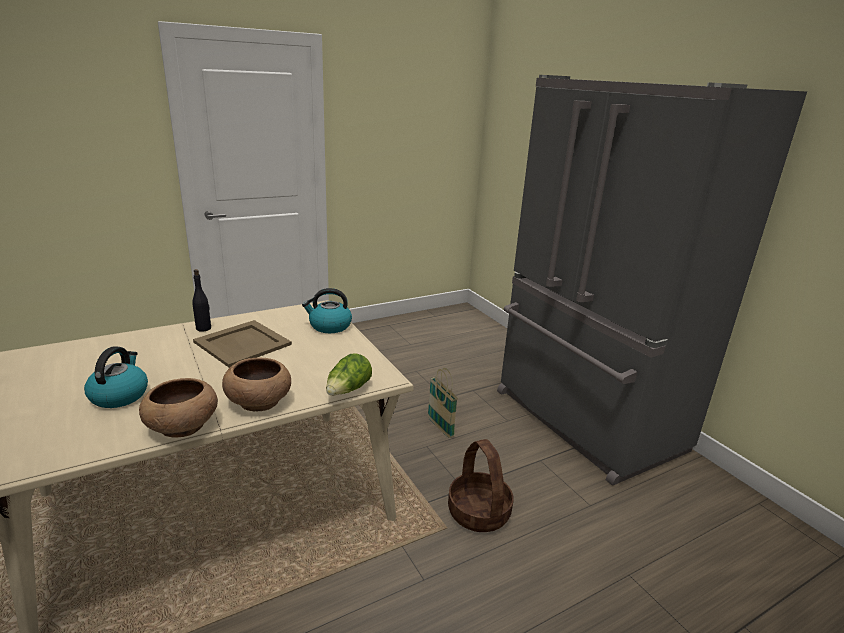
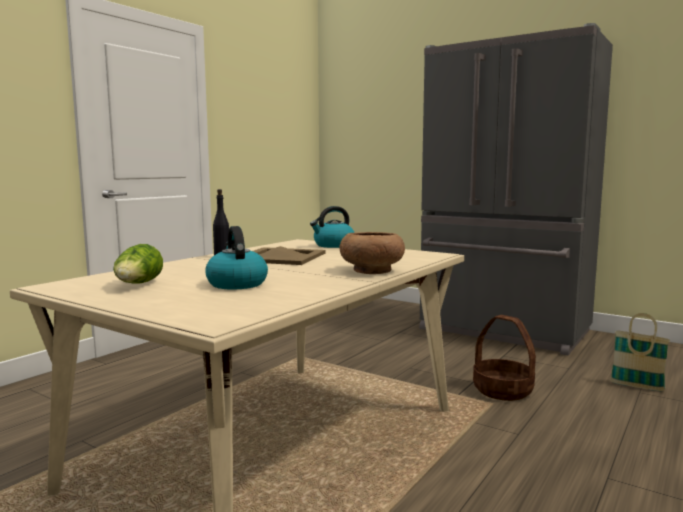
camera: 25 degrees left, 15 degrees down
brown bowl [139,378,218,438] -> none
lettuce [326,353,372,395] -> lettuce moved to [113,244,163,284]
basket [427,368,458,438] -> basket moved to [610,313,670,391]

